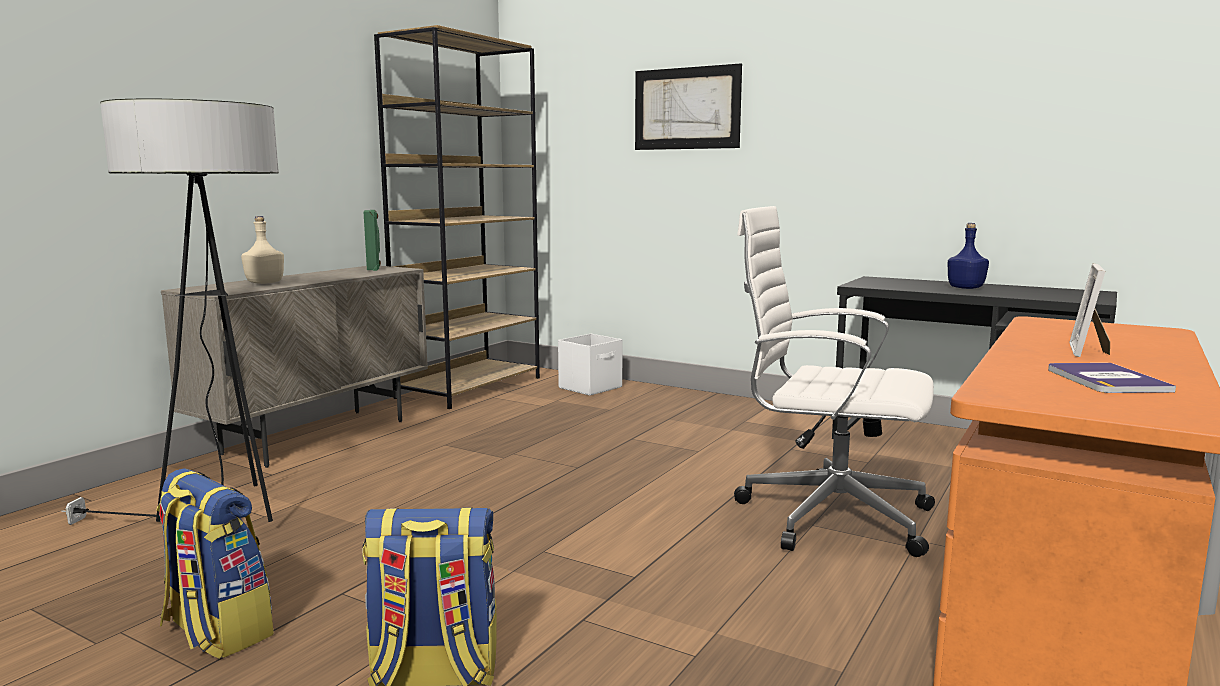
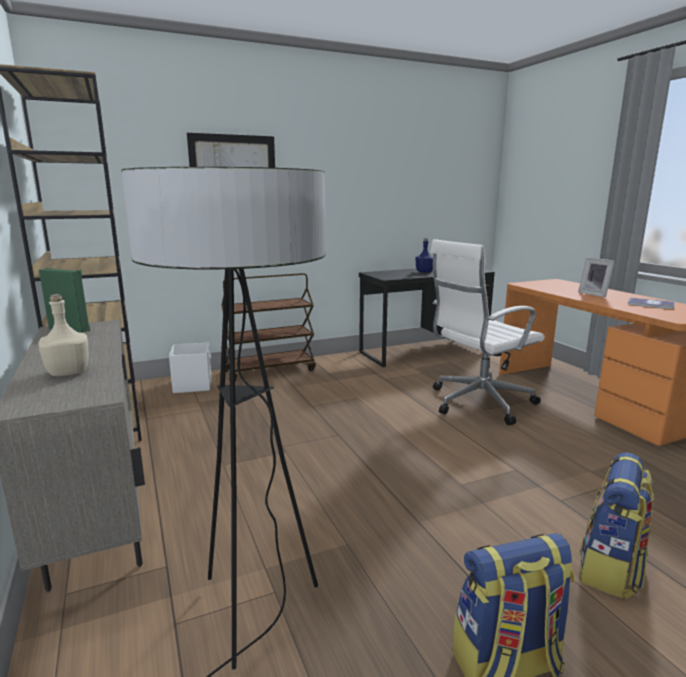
camera: 55 degrees left, 5 degrees up
none -> brown cart [221,273,316,381]

